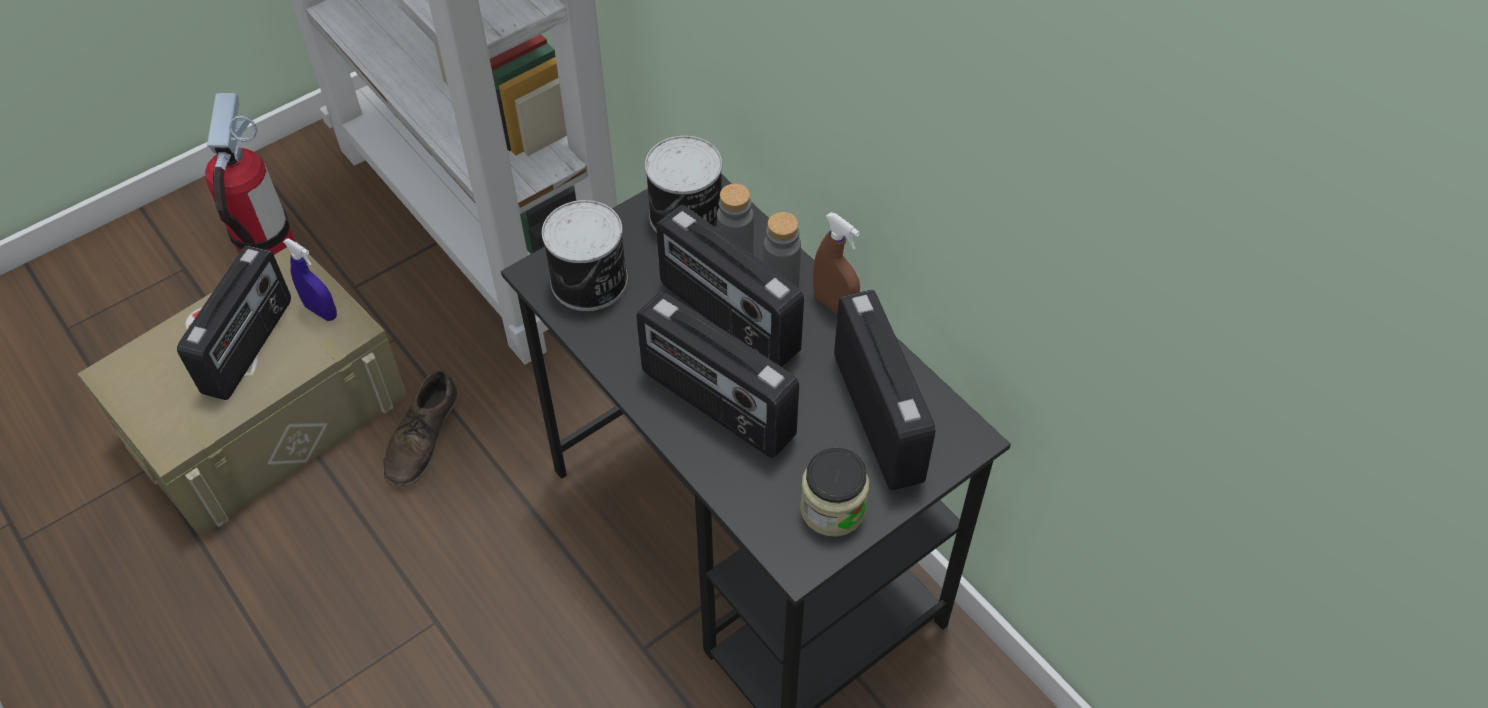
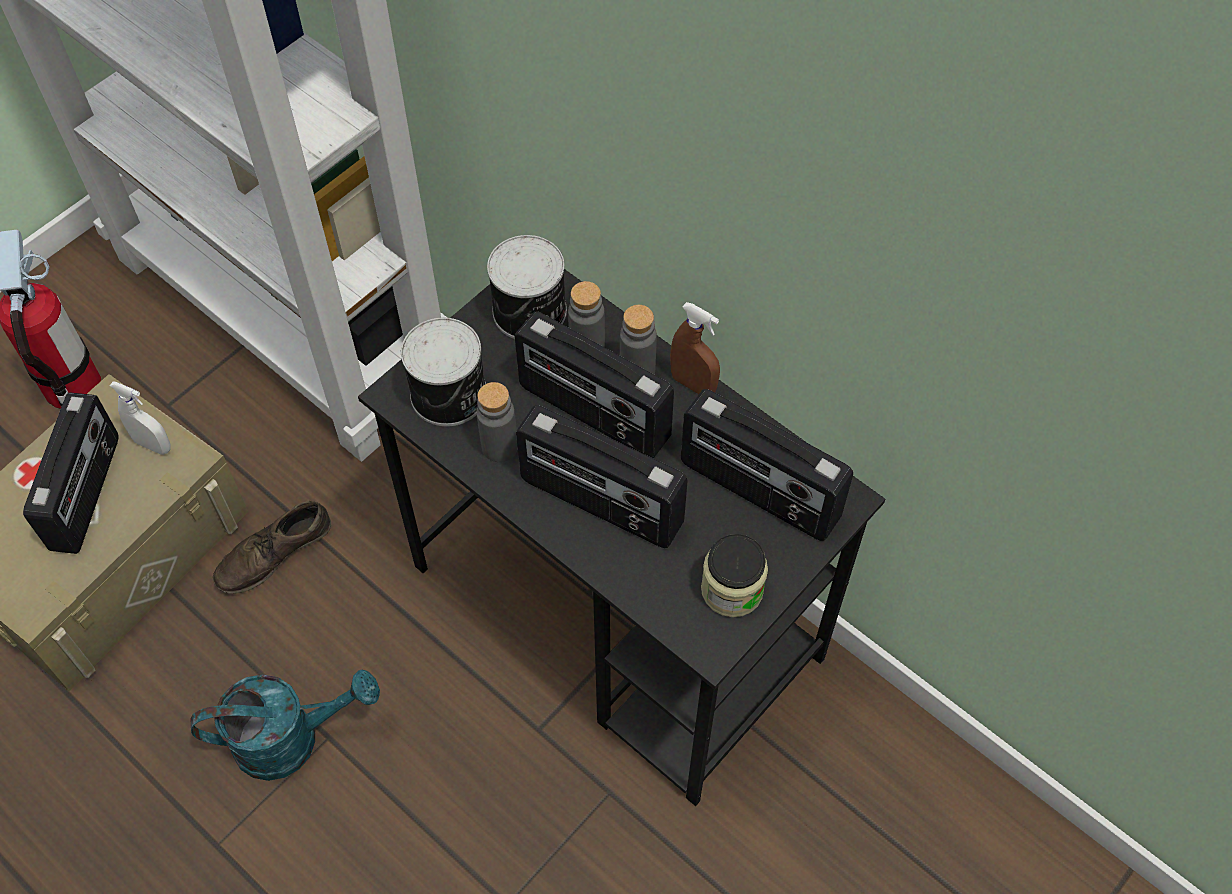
camera: 10 degrees left, 5 degrees up
blue spray bottle [283,238,337,321] -> white spray bottle [110,381,171,455]
brown shoe [383,371,458,486] -> brown shoe turned 45 degrees clockwise [213,501,331,594]
radio [834,290,935,491] -> radio turned 150 degrees clockwise [681,389,853,541]
none -> turquoise watering can [190,670,380,781]
none -> grey bottle [476,382,518,462]

